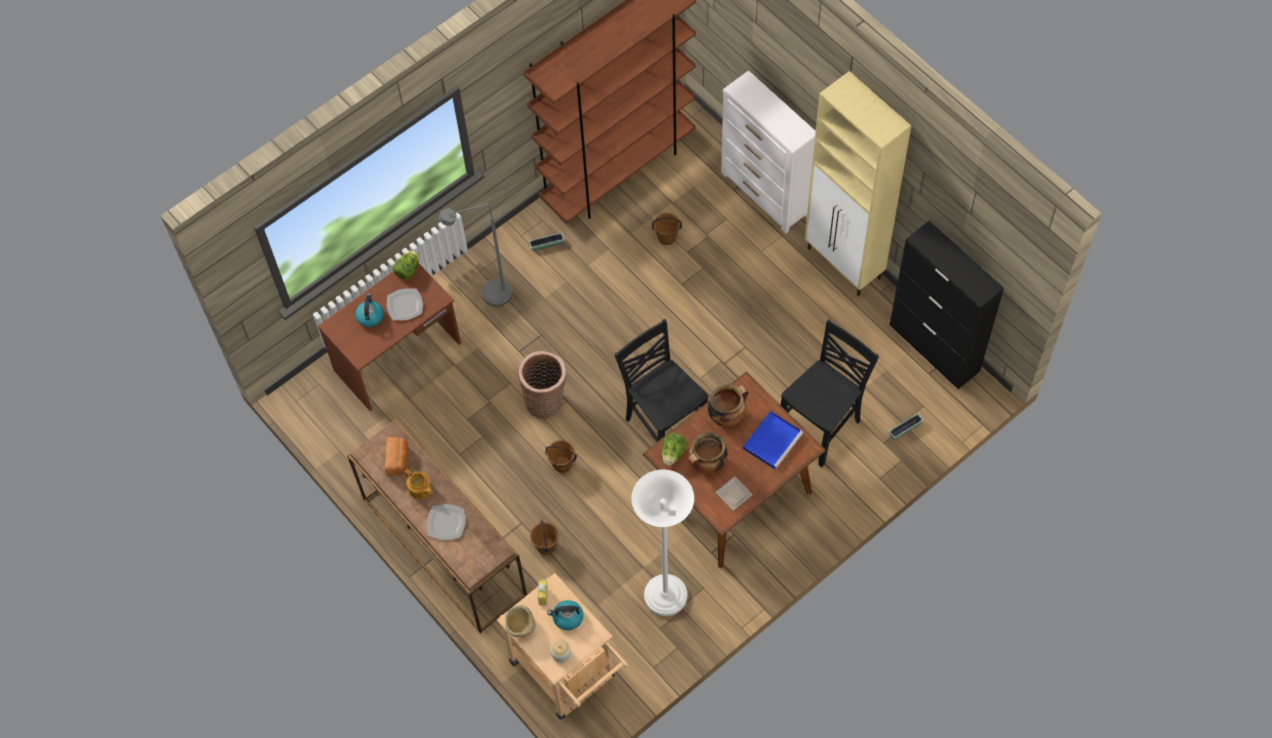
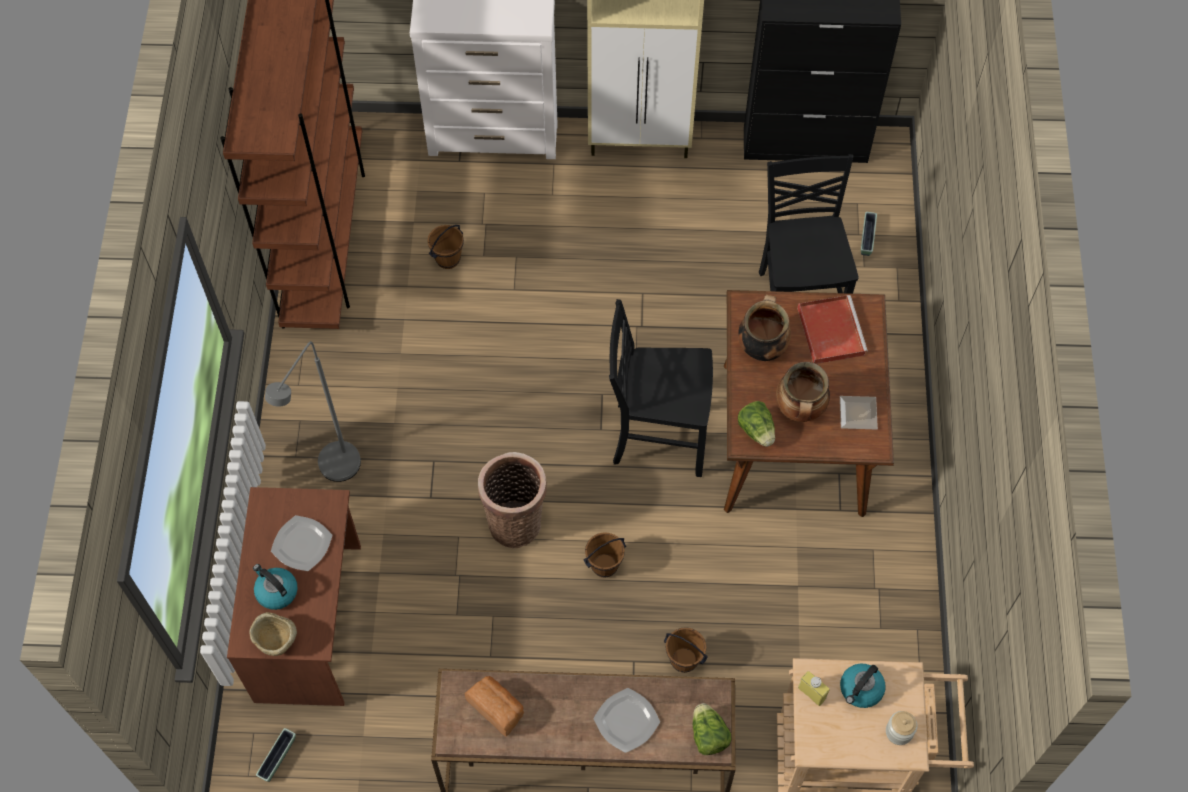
camera: 50 degrees left, 0 degrees up
lettuce [393,250,419,280] -> lettuce moved to [693,703,731,755]
teapot [405,469,432,500] -> none
beige bowl [505,605,536,637] -> beige bowl moved to [249,612,297,656]
planter [529,233,564,251] -> planter moved to [256,728,296,782]
white floor lamp [632,469,694,616] -> none
blue tray [743,411,803,469] -> red tray [797,295,868,364]

